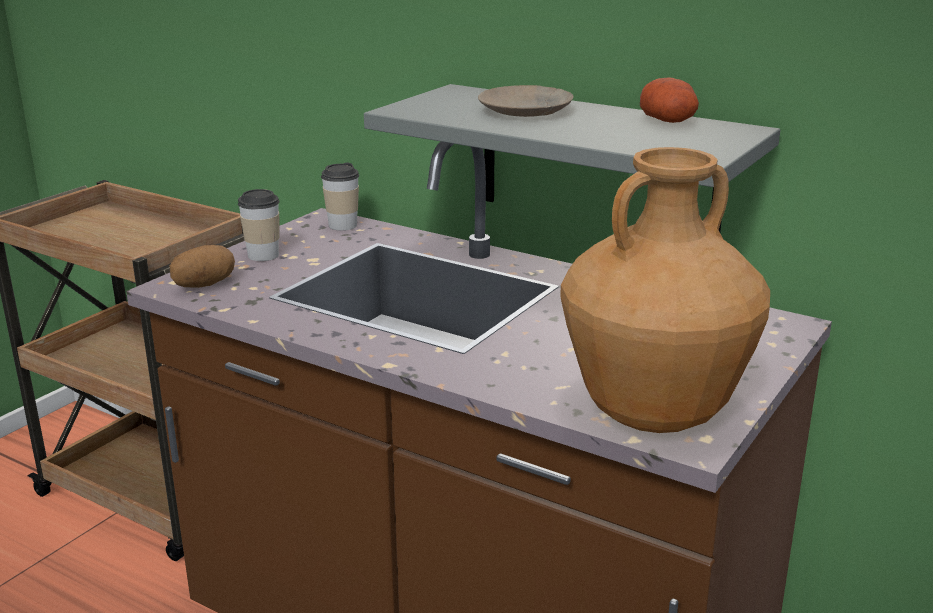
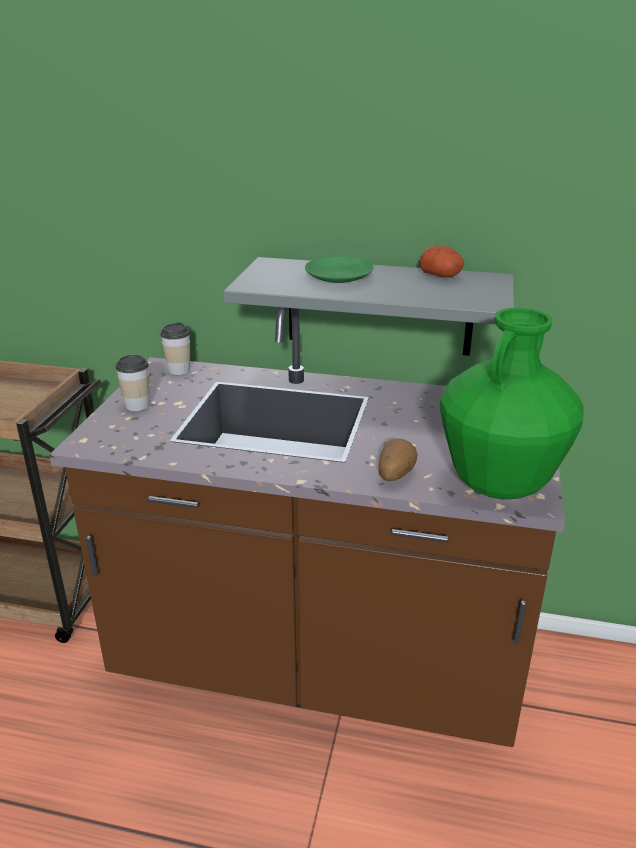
camera: 20 degrees left, 5 degrees up
potato [169,245,235,288] -> potato moved to [379,438,417,481]
beige plate [478,85,573,117] -> green plate [305,256,373,283]
brown vase [560,147,770,433] -> green vase [440,308,584,500]

